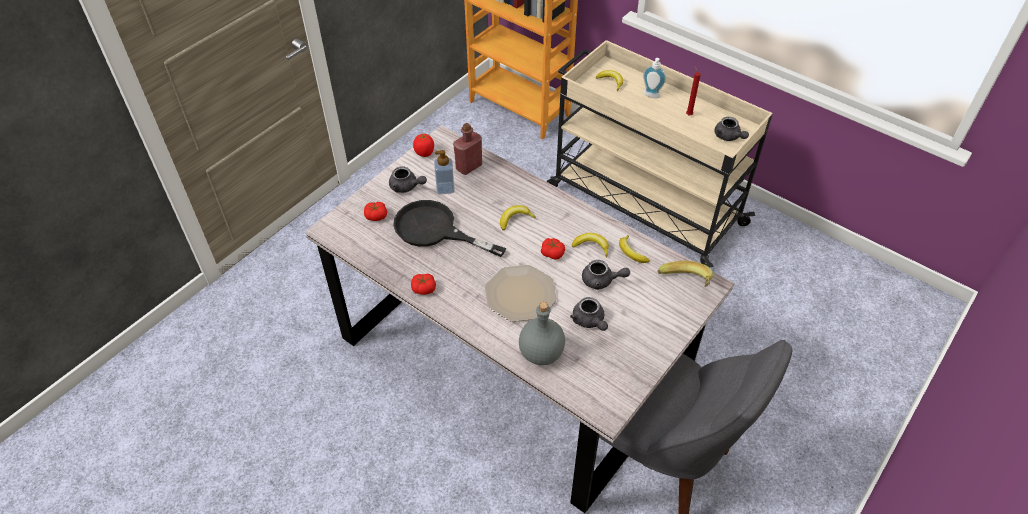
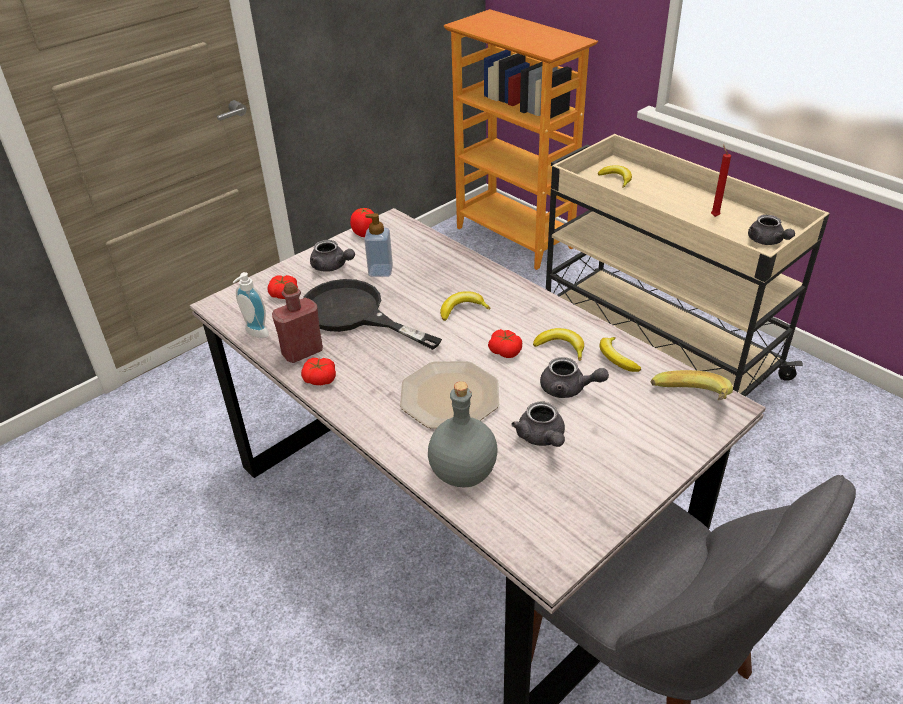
camera: 10 degrees right, 10 degrees down
red bottle [453,123,482,175] -> red bottle moved to [272,282,323,363]
soap dispenser [643,58,666,98] -> soap dispenser moved to [233,272,269,338]

